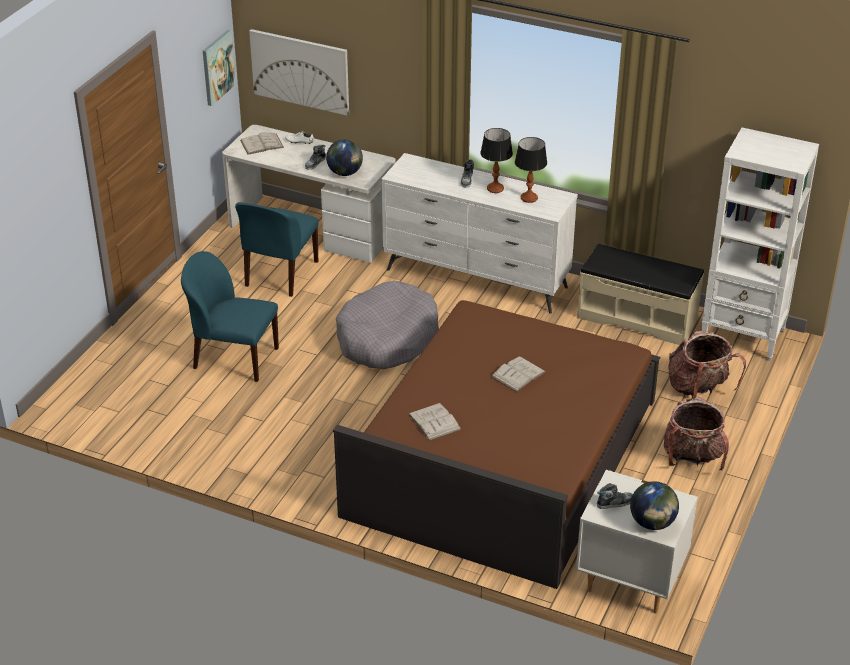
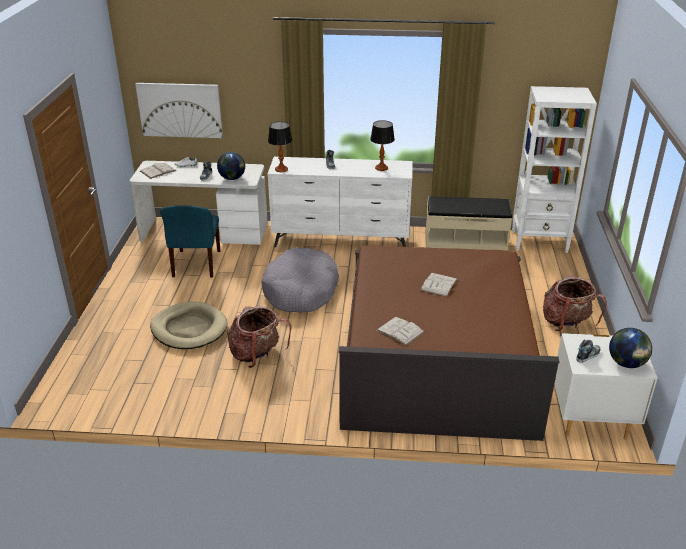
camera: 20 degrees left, 5 degrees down
blue chair [181,251,279,382] -> beige dog bed [150,301,227,349]
picture [203,30,236,106] -> none
table lamp [480,128,513,193] -> table lamp moved to [268,122,292,172]
backpack [668,331,746,401] -> backpack moved to [227,305,291,368]

